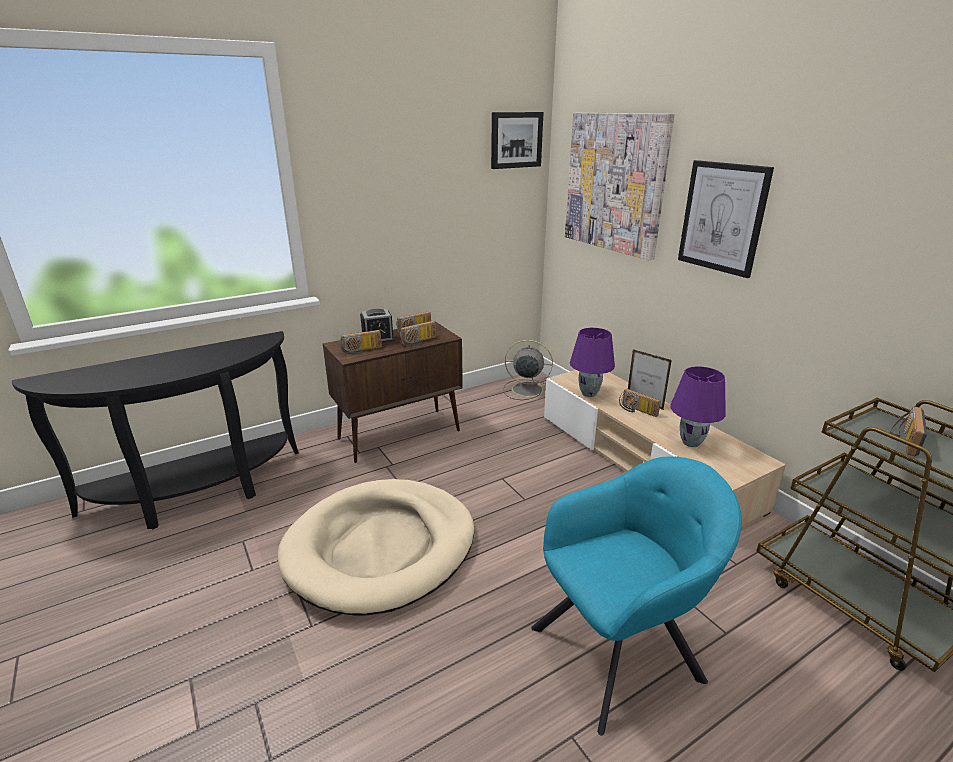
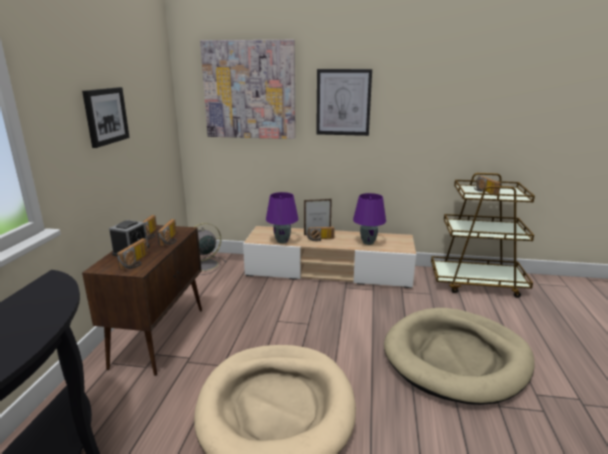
camera: 50 degrees left, 5 degrees down
picture [491,112,544,169] -> picture moved to [82,87,130,148]
turquoise armchair [531,457,742,735] -> beige dog bed [384,308,535,405]

